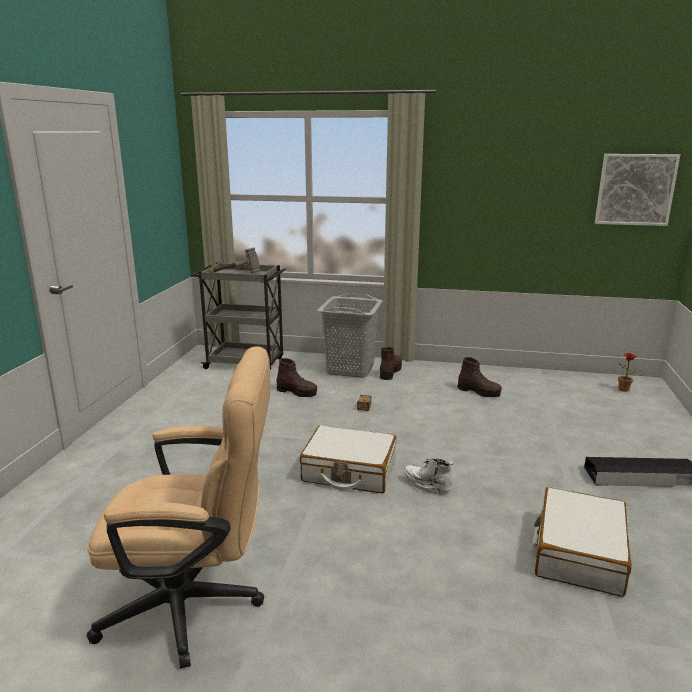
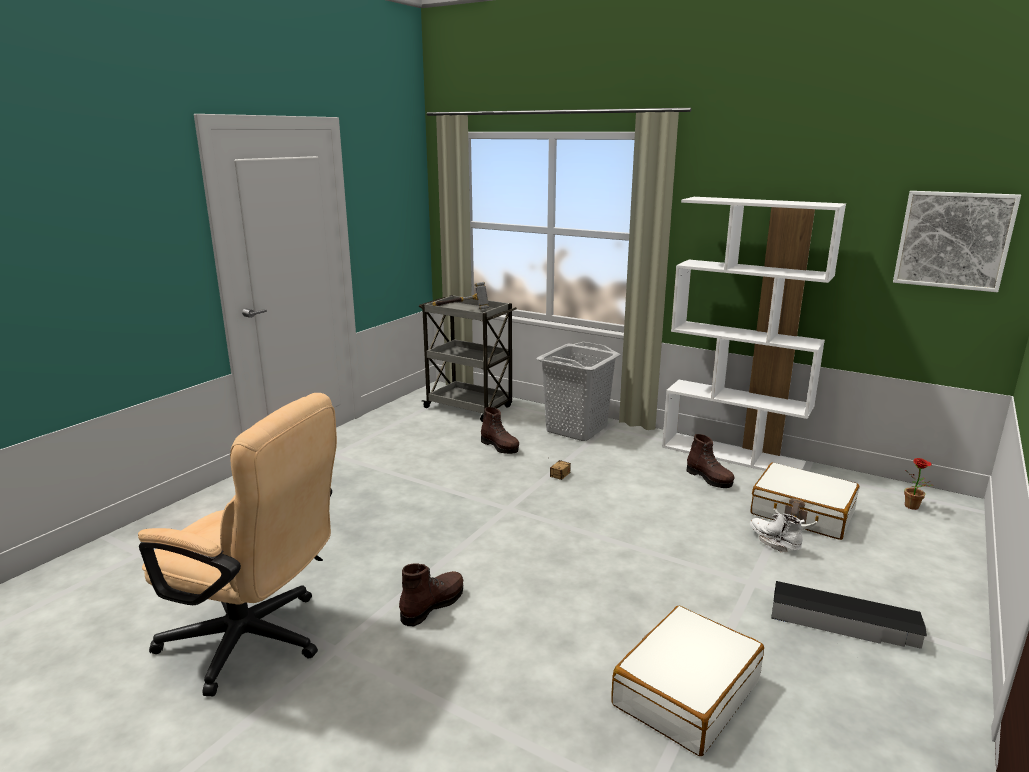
camera: 20 degrees right, 0 degrees up
white suitcase [300,425,396,493] -> white suitcase moved to [750,462,859,540]
brown boot [380,347,402,380] -> brown boot moved to [399,563,463,626]
white boot [403,458,453,495] -> white boot moved to [750,513,805,553]
none -> white bookcase [662,197,846,471]

